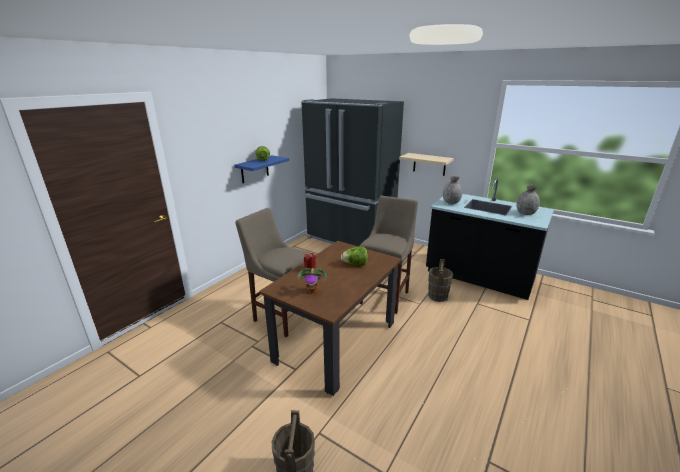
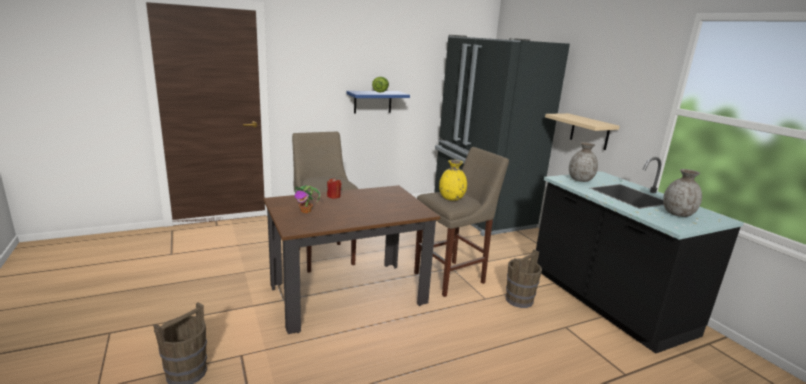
camera: 30 degrees right, 5 degrees down
lettuce [341,246,368,265] -> none
none -> yellow vase [439,160,467,201]

